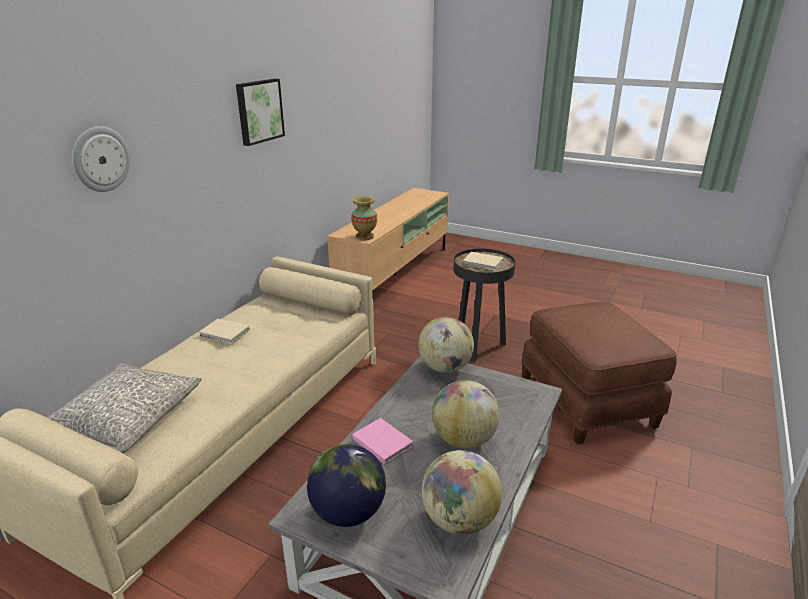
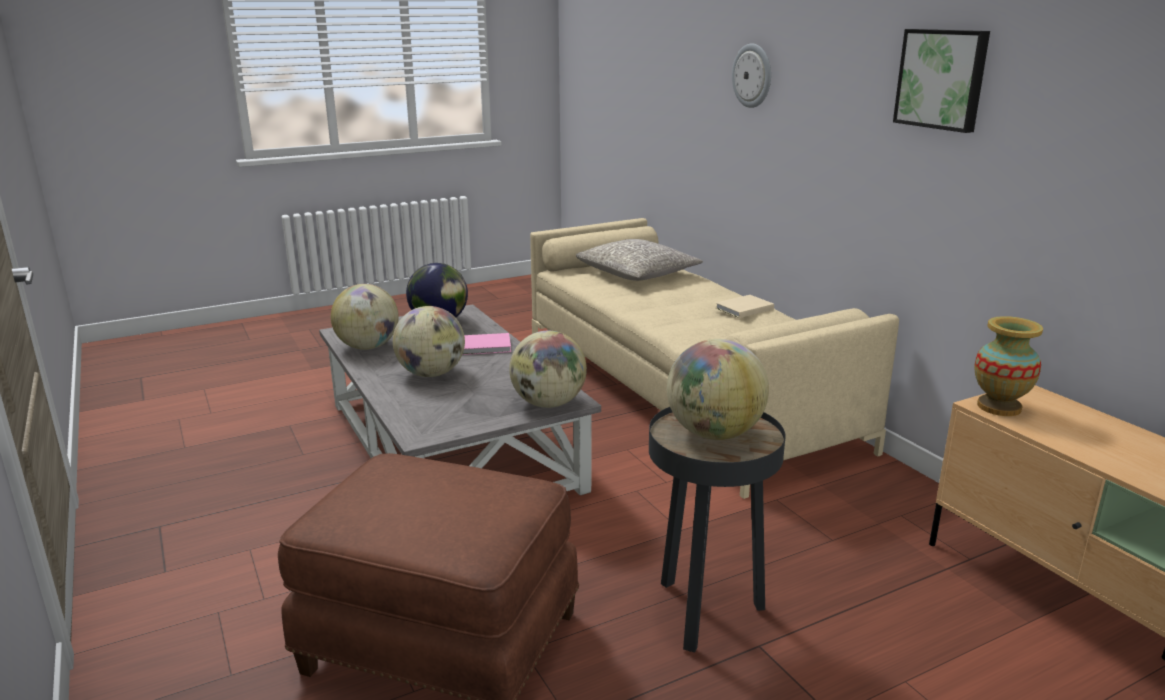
camera: 125 degrees right, 5 degrees down
beige book [463,252,503,271] -> globe [667,339,769,440]

